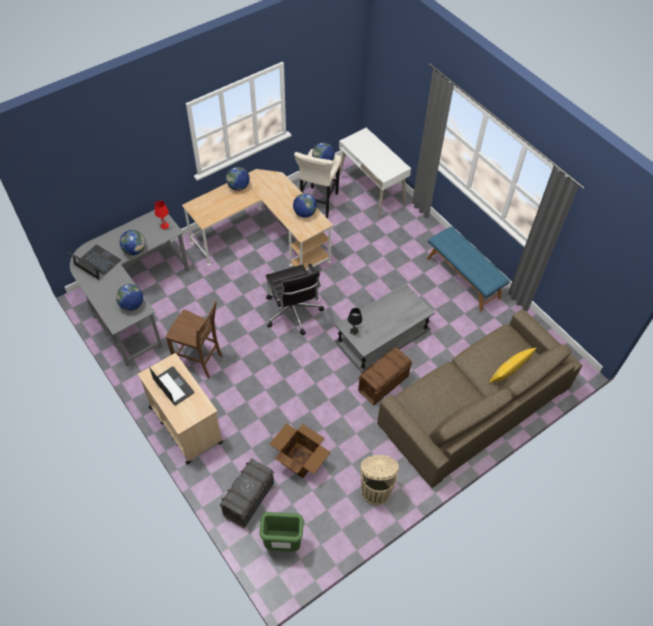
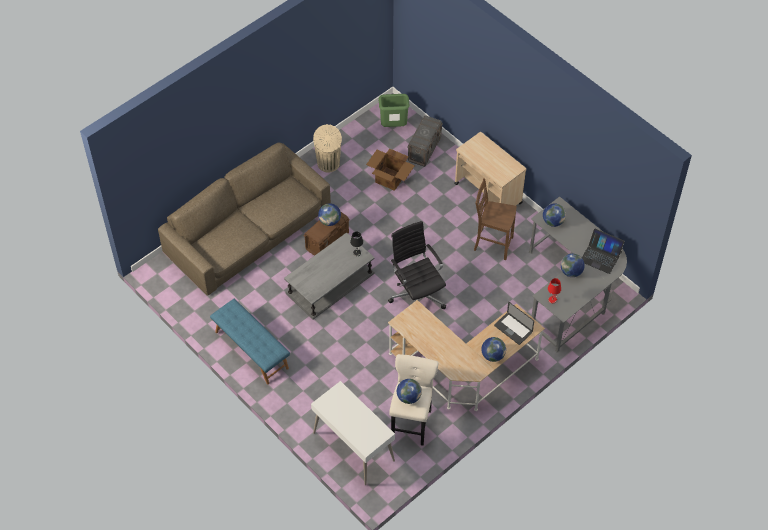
camera: 175 degrees right, 0 degrees up
laptop [149,366,194,405] -> laptop moved to [494,302,534,345]
globe [293,193,317,218] -> globe moved to [318,203,341,226]
yellow pillow [489,348,536,383] -> none

